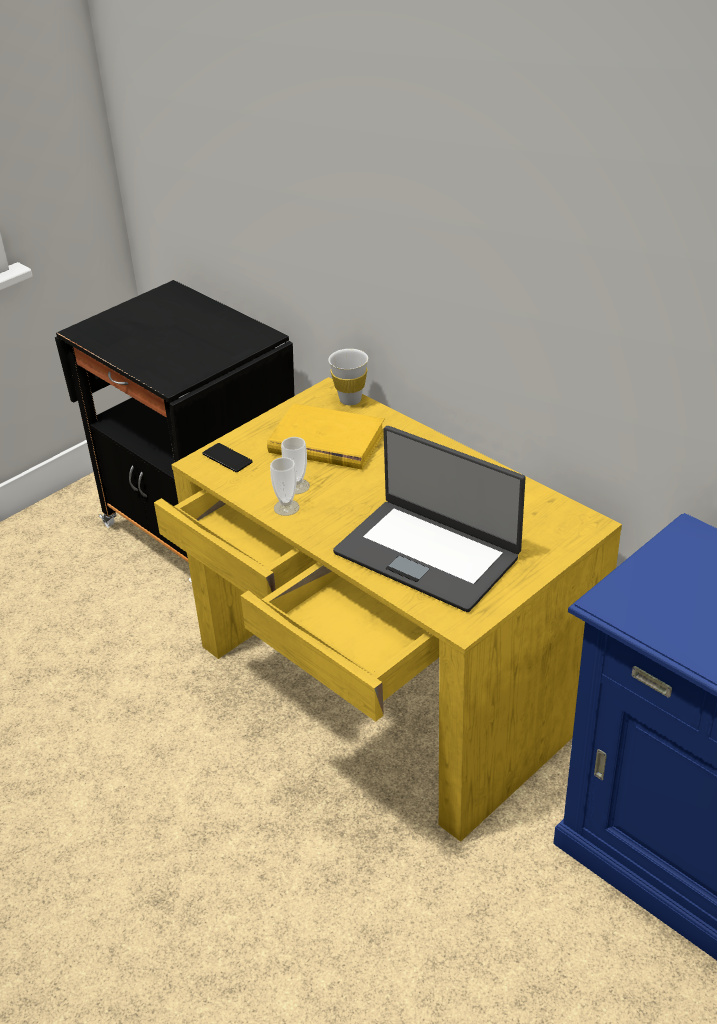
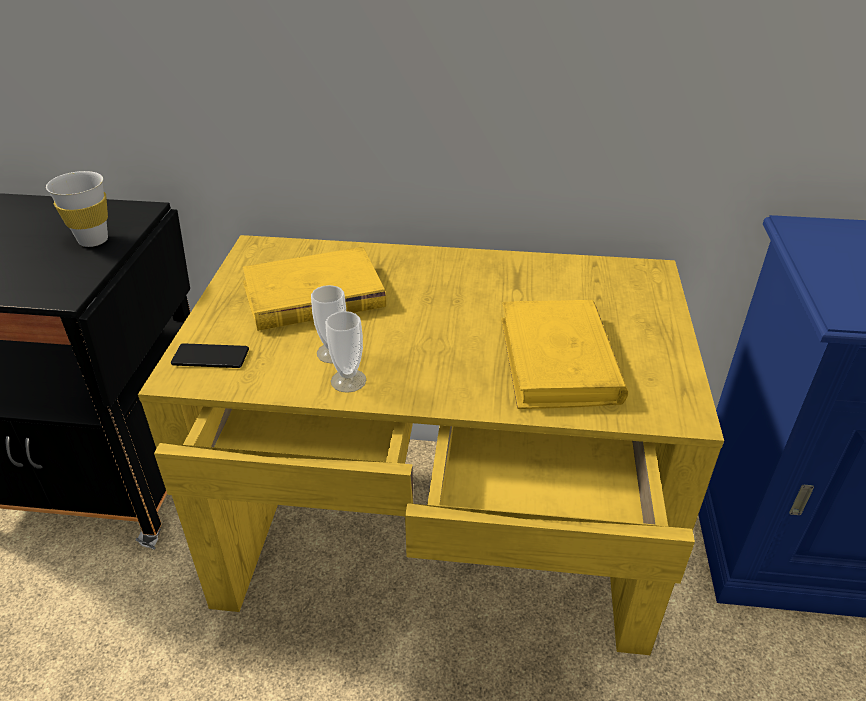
camera: 40 degrees left, 0 degrees up
white cup [329,349,368,405] -> white cup moved to [46,171,108,247]
laptop [333,426,526,612] -> yellow book [501,300,628,409]

